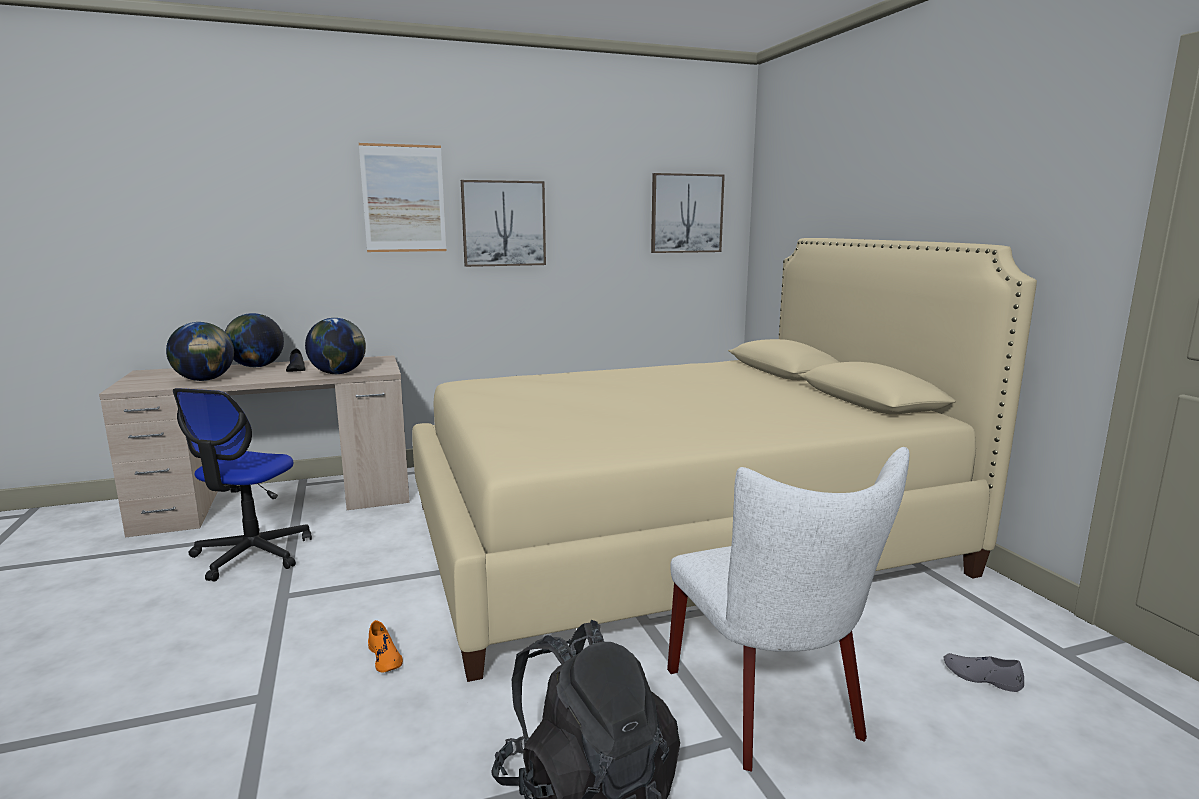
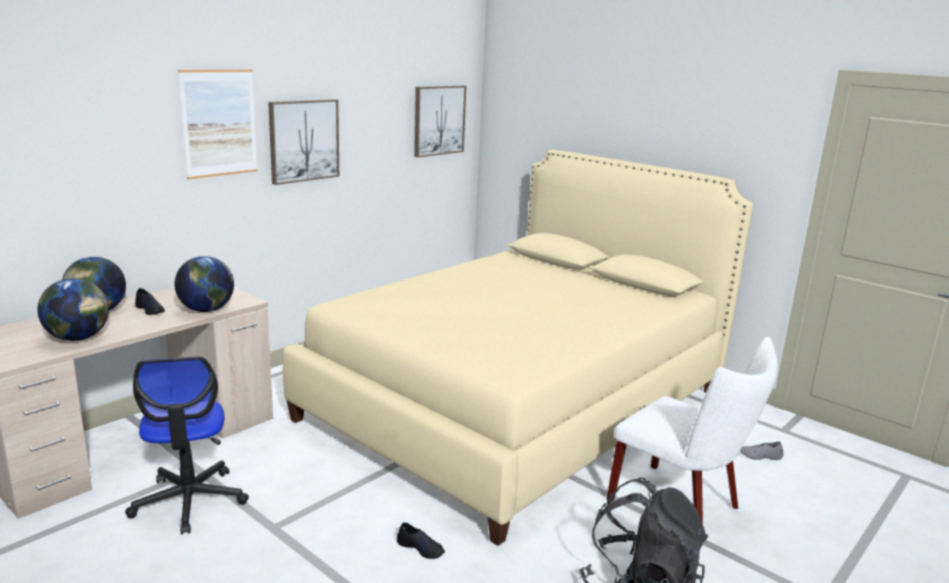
camera: 30 degrees left, 5 degrees up
orange shoe [368,620,403,673] -> black shoe [397,522,445,559]

